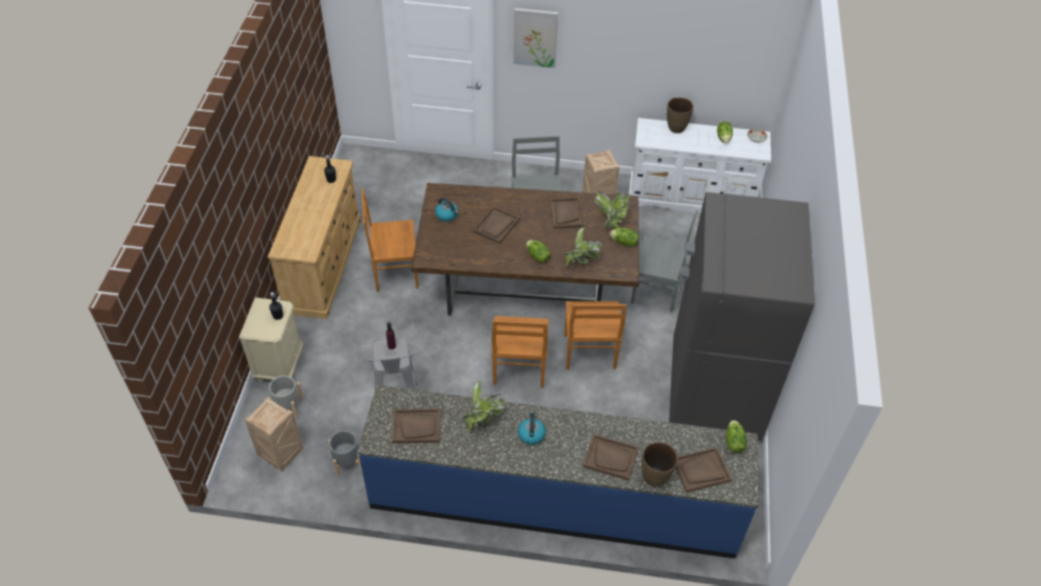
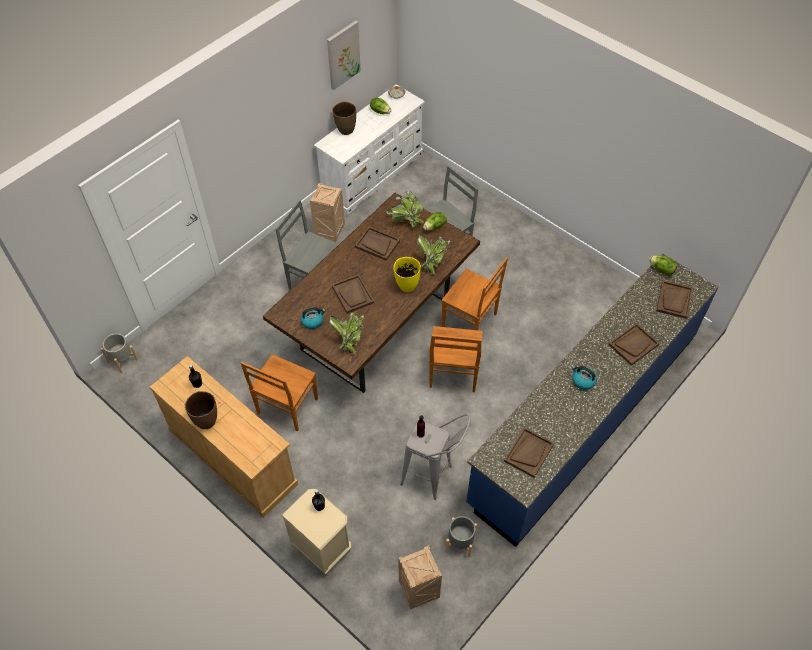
camera: 55 degrees left, 5 degrees up
grey planter [269,375,304,419] -> grey planter moved to [101,333,138,373]
potted plant [463,380,506,432] -> potted plant moved to [328,313,364,354]
brown chair [491,316,549,387] -> brown chair turned 60 degrees clockwise [429,326,483,392]
picture [513,8,558,68] -> picture moved to [327,20,361,90]
lettuce [526,240,551,263] -> yellow vase [393,257,421,292]
brown vase [641,442,678,487] -> brown vase moved to [185,391,217,429]
grey fridge [669,192,815,441] -> none

